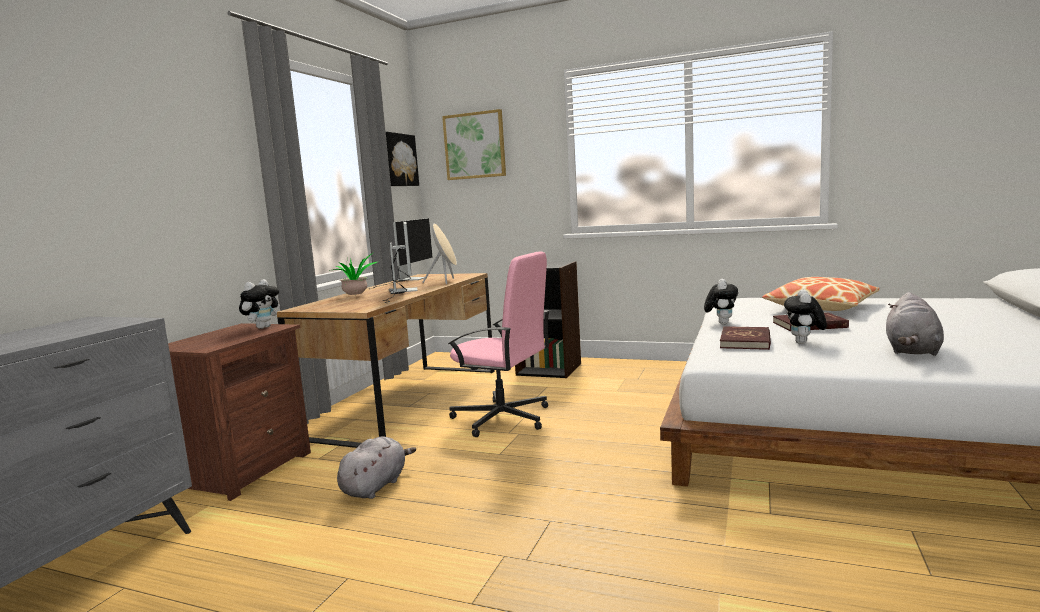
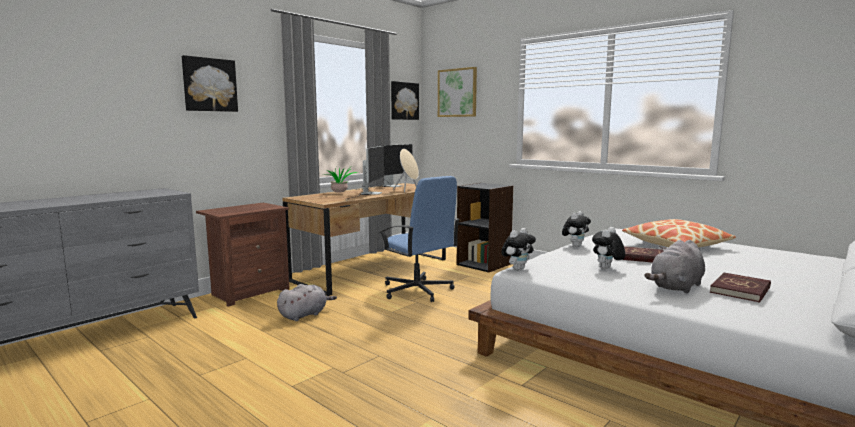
camera: 20 degrees right, 0 degrees up
plush toy [239,279,280,329] -> plush toy moved to [501,228,536,270]
pink office chair [448,251,550,437] -> blue office chair [379,176,460,302]
red book [720,326,771,350] -> red book moved to [710,273,771,303]
none -> picture [182,55,238,112]

